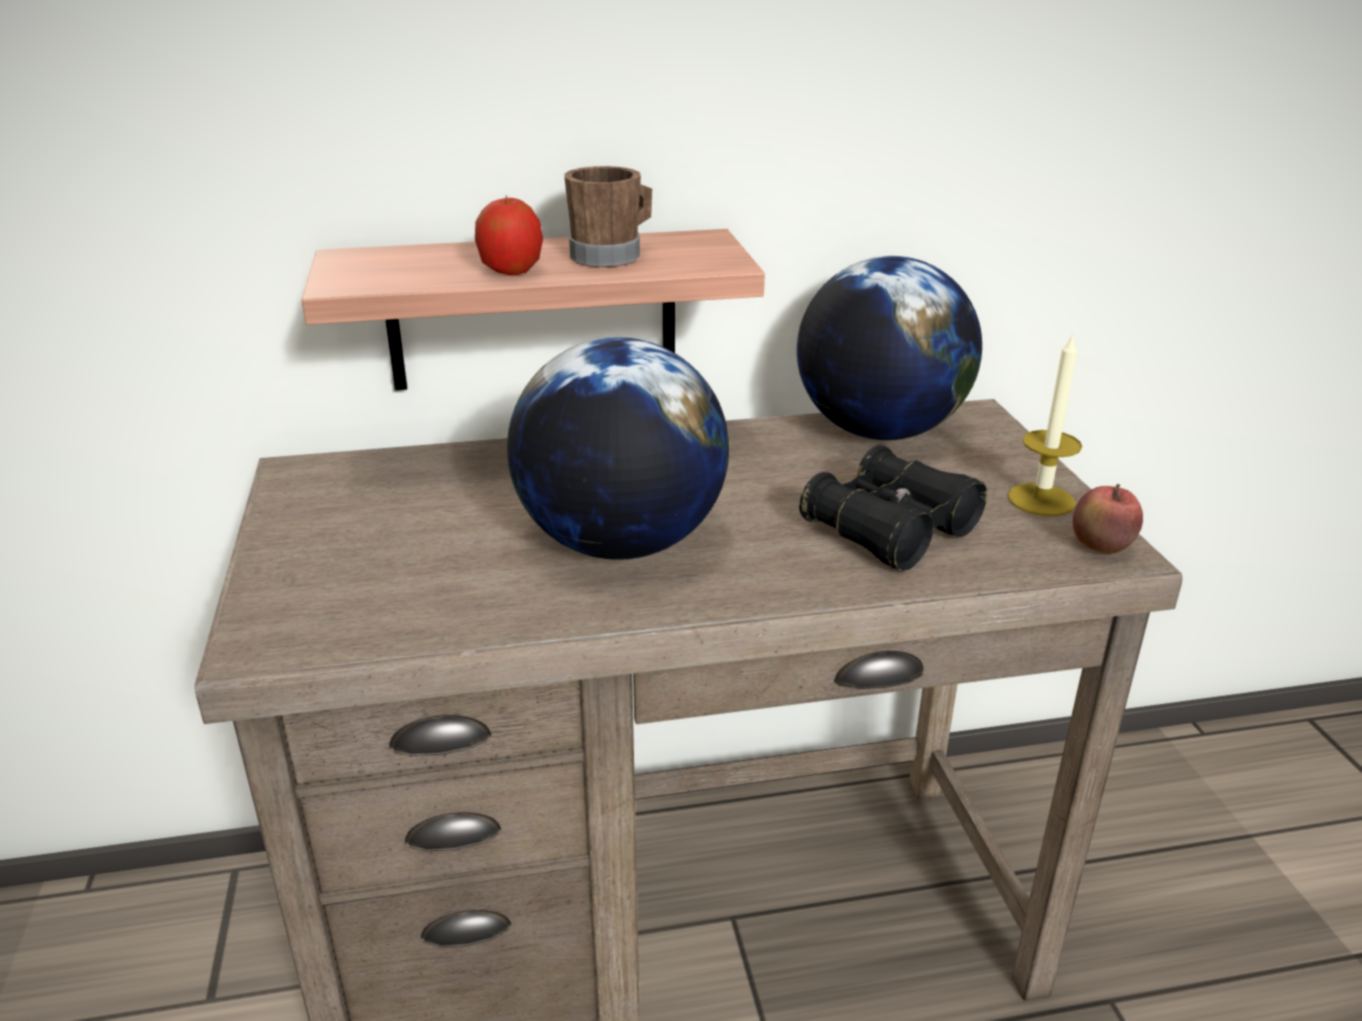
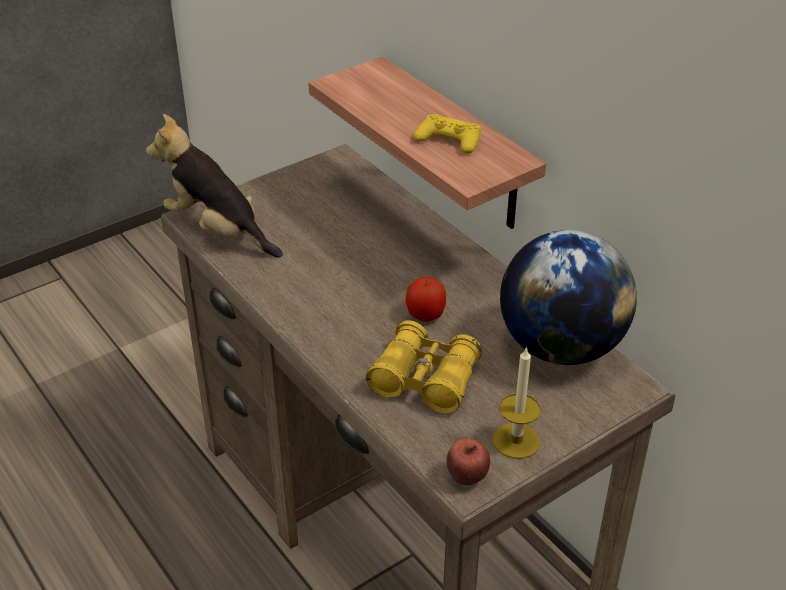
camera: 65 degrees right, 10 degrees up
apple [475,195,543,275] -> apple moved to [405,277,446,322]
globe [507,337,729,560] -> none
brown mug [564,166,652,267] -> yellow game controller [414,114,481,154]
black binoculars [799,445,987,571] -> yellow binoculars [366,320,482,414]
none -> plush toy [146,114,283,258]

